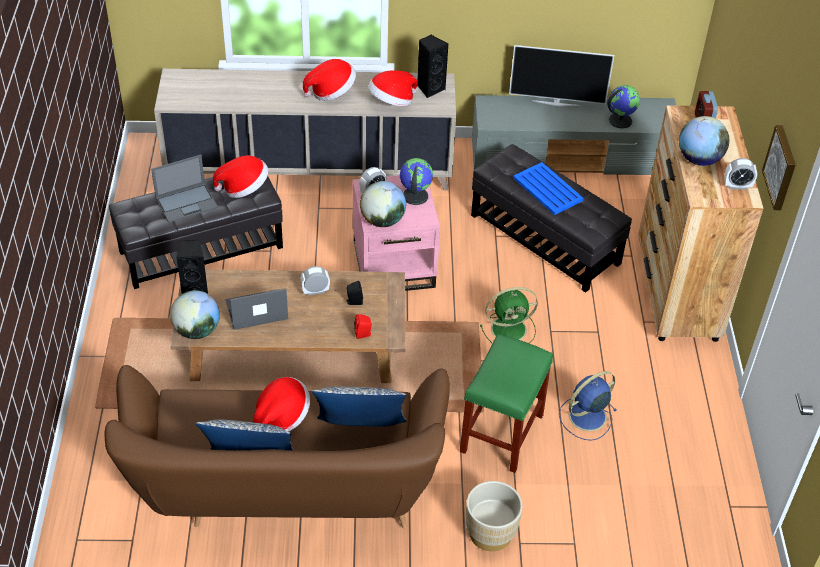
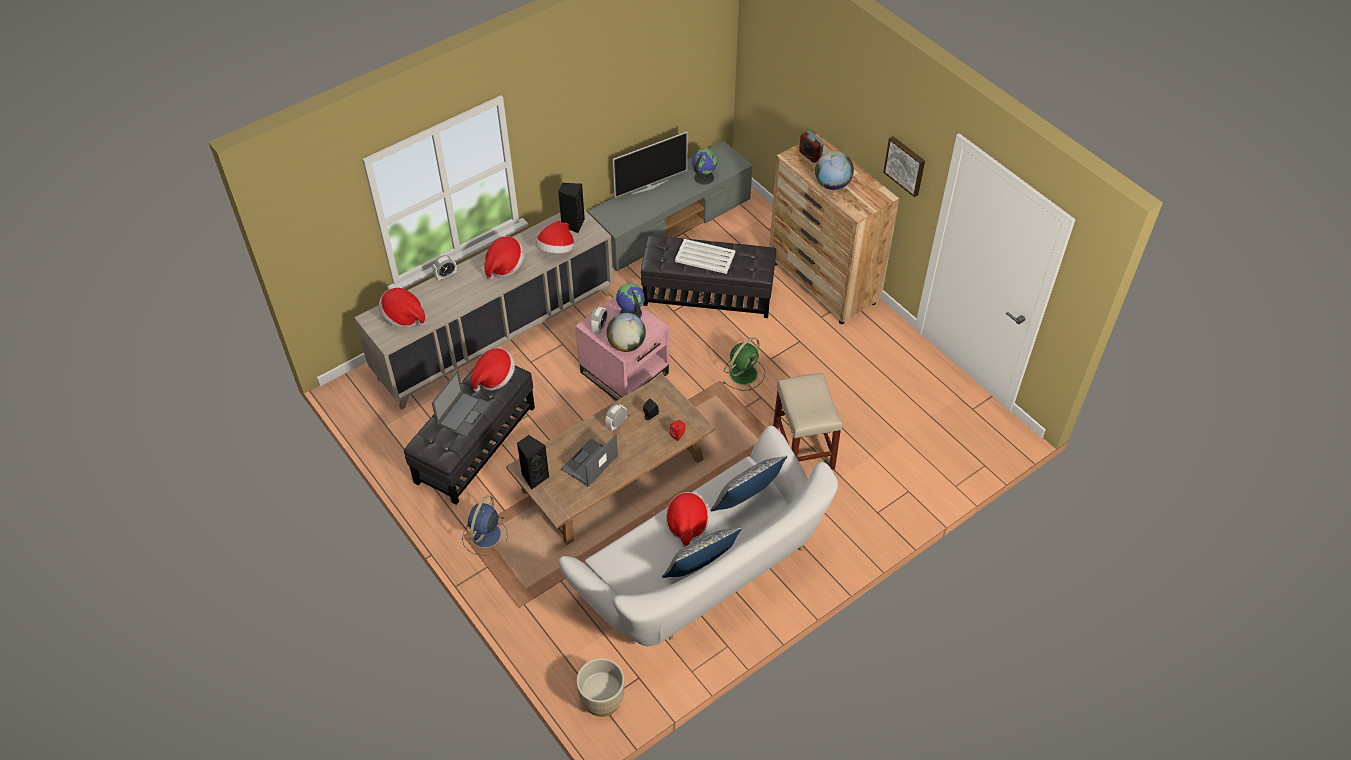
camera: 35 degrees left, 5 degrees up
brown sofa [105,365,450,529] -> white sofa [559,425,838,646]
globe [170,290,220,339] -> none
green stool [460,334,553,473] -> beige stool [773,373,842,470]
beige planter [466,481,523,551] -> beige planter moved to [577,658,624,717]
blue tray [513,162,584,215] -> white tray [675,239,736,274]
blue fan [559,371,617,441] -> blue fan moved to [462,495,507,556]
alarm clock [724,158,757,190] -> alarm clock moved to [432,255,457,281]
none -> hat [379,288,426,328]

